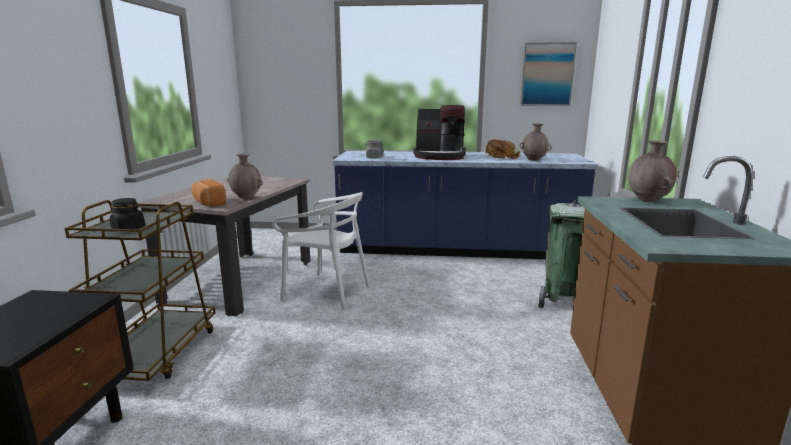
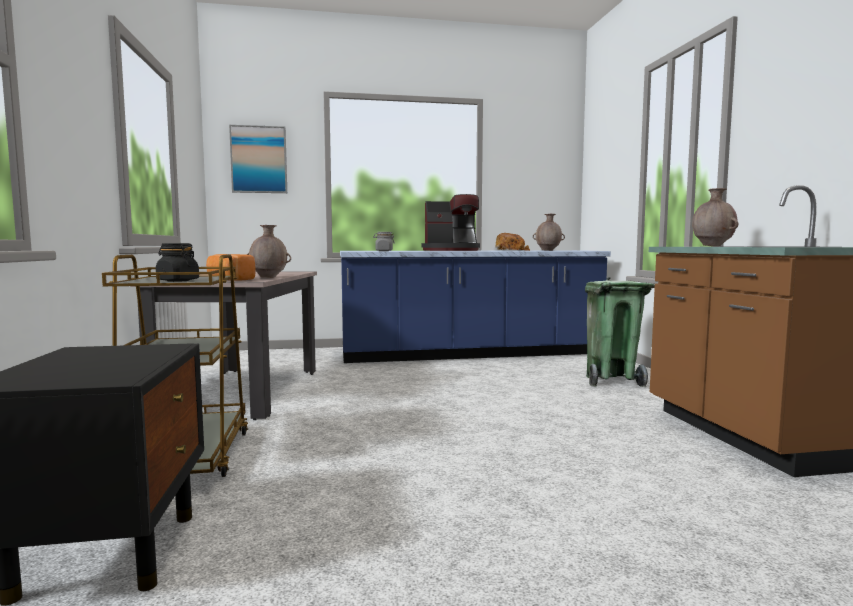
camera: 15 degrees left, 10 degrees down
white chair [272,192,370,309] -> none
picture [520,42,577,106] -> picture moved to [229,125,287,193]

